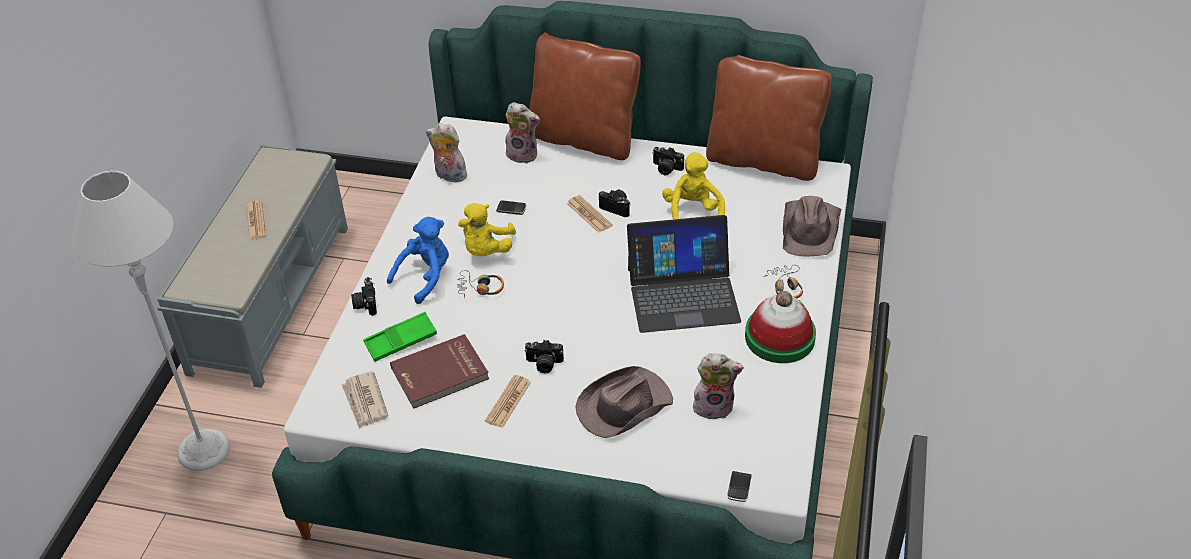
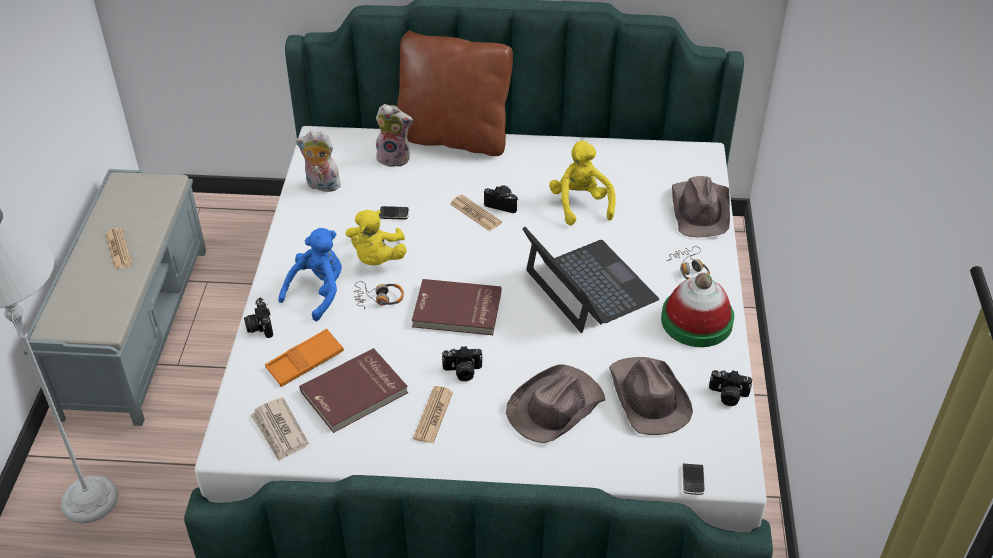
camera: 10 degrees left, 0 degrees up
green tray [363,312,437,362] -> orange tray [265,329,344,387]
laptop [627,215,741,333] -> laptop turned 105 degrees counterclockwise [522,227,659,333]
camera [652,147,684,175] -> camera moved to [709,370,752,406]
plush toy [692,353,744,420] -> brown hat [609,357,693,435]
brown pillow [706,55,832,181] -> none
none -> red book [412,279,501,335]

